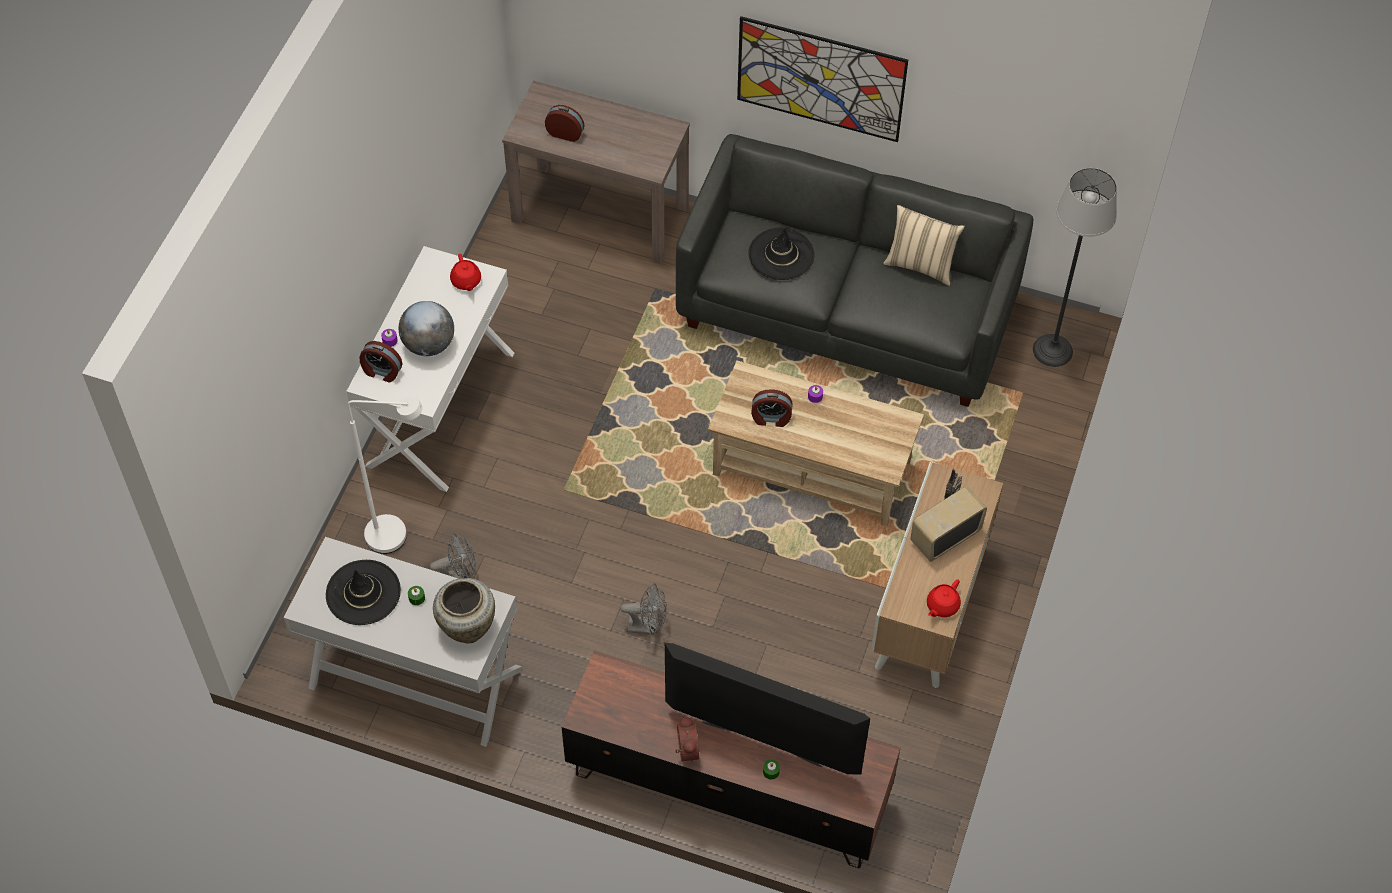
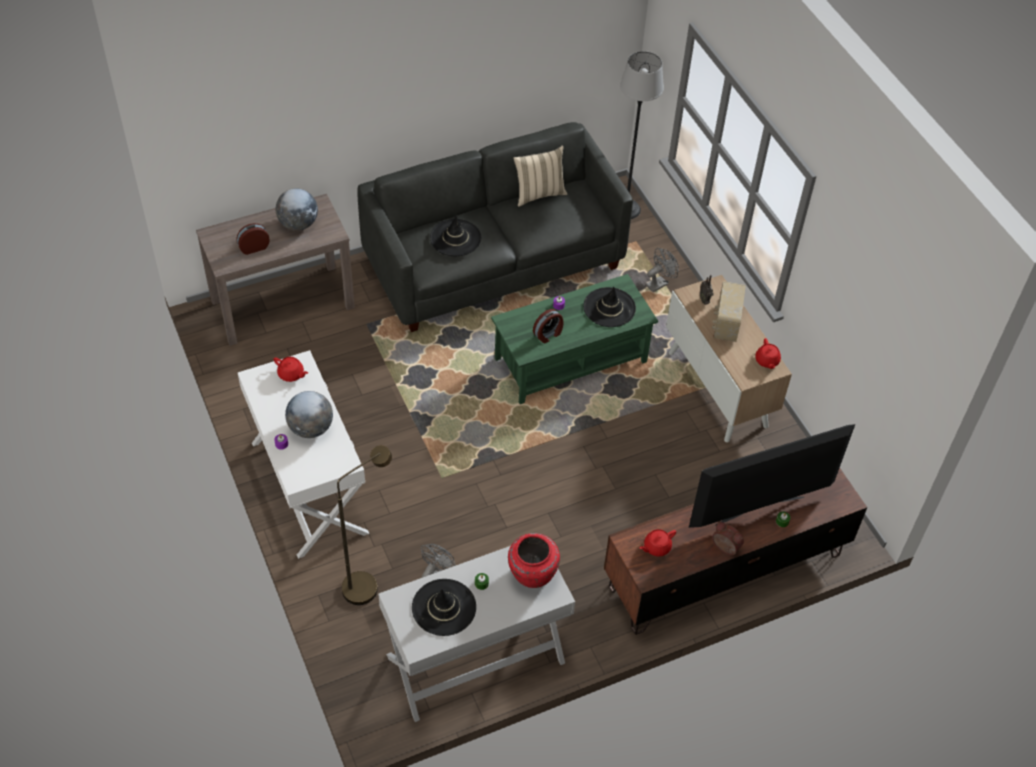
camera: 45 degrees left, 5 degrees down
white floor lamp [348,395,422,554] -> brown floor lamp [337,445,392,605]
alarm clock [360,341,402,382] -> none
beige vase [433,578,495,643] -> red vase [508,533,560,588]
grey fan [621,583,667,635] -> grey fan moved to [646,248,679,293]
beige coffee table [708,361,924,527] -> green coffee table [491,274,658,404]
picture [737,16,908,142] -> none
none -> globe [276,188,318,231]
none -> black hat [583,287,636,327]
none -> red teapot [640,529,676,556]

